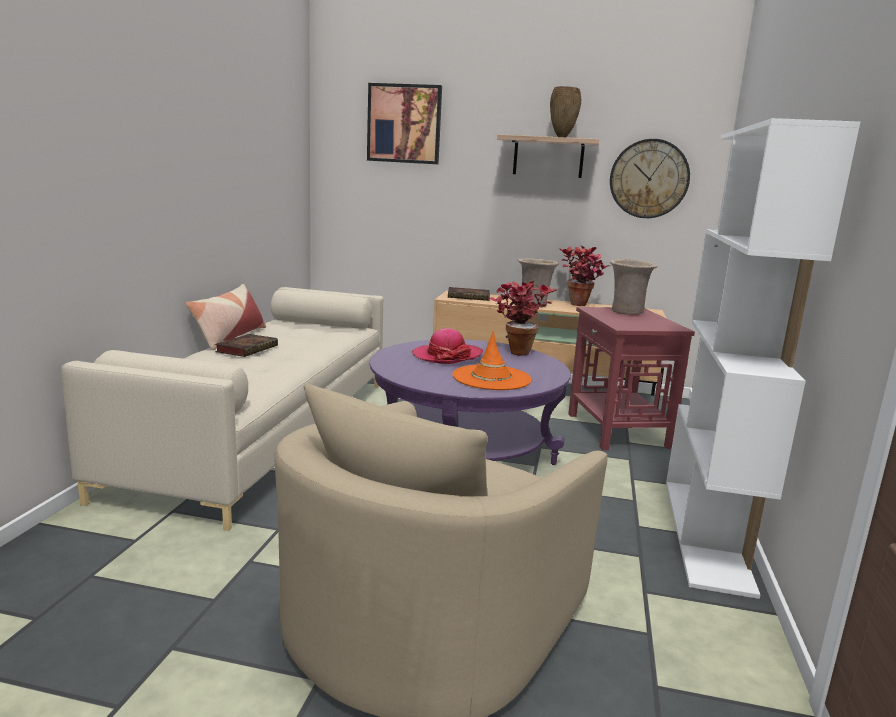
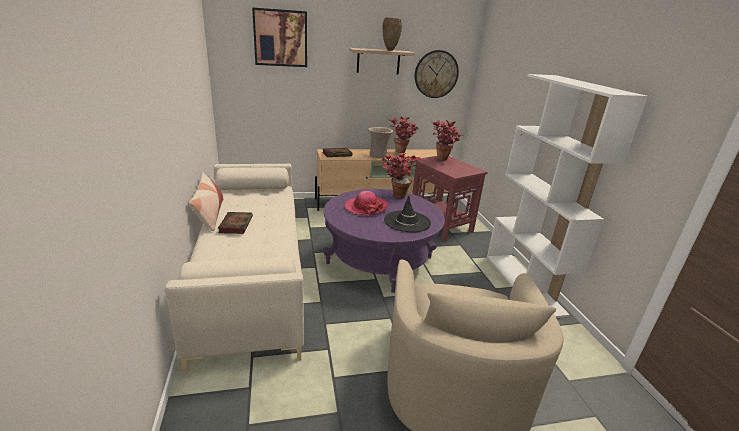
camera: 25 degrees left, 10 degrees up
orange hat [452,331,532,390] -> black hat [384,196,431,232]
beige vase [610,259,658,315] -> potted plant [431,120,461,160]

